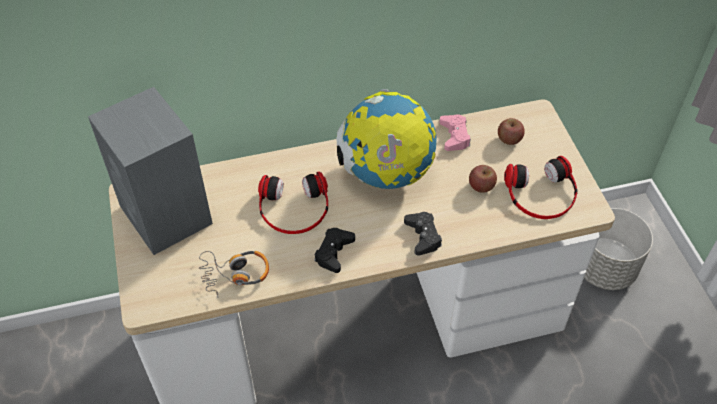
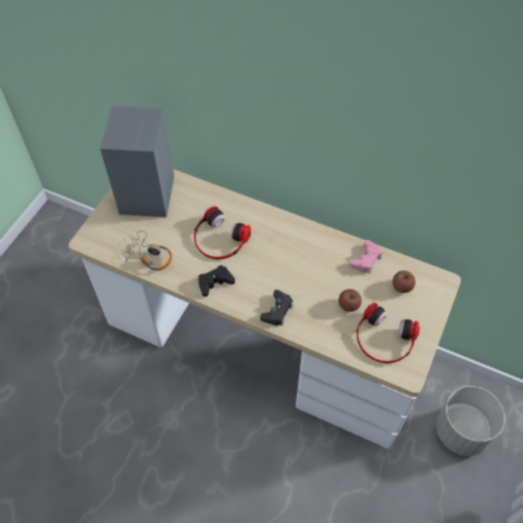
camera: 40 degrees right, 5 degrees up
globe [337,89,437,189] -> none

